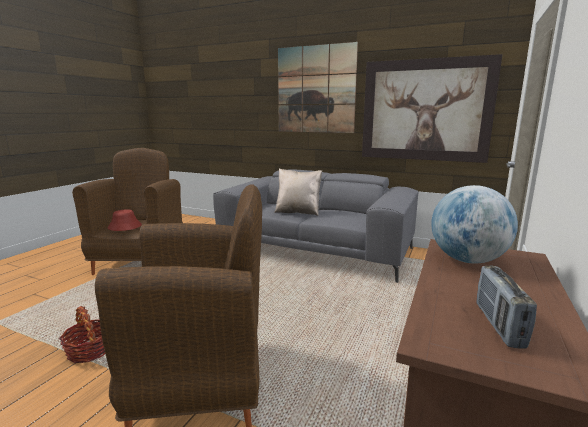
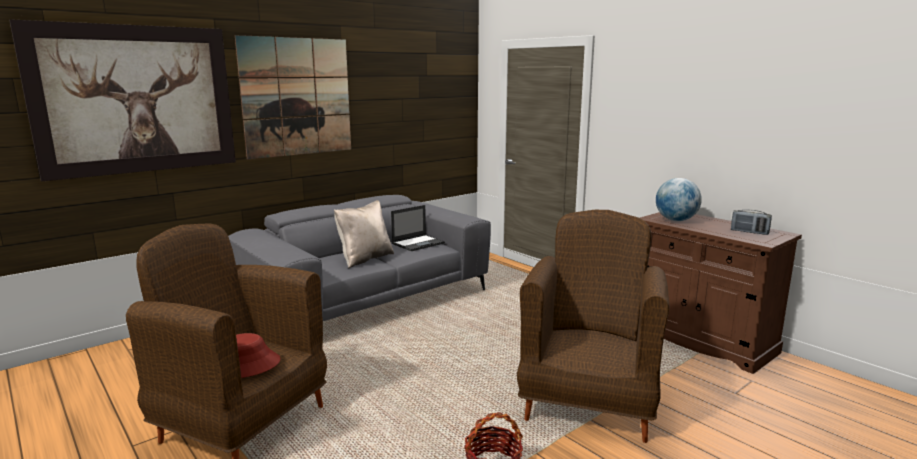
camera: 65 degrees left, 0 degrees up
picture [362,54,503,163] -> picture moved to [9,19,236,181]
none -> laptop [391,205,445,251]

